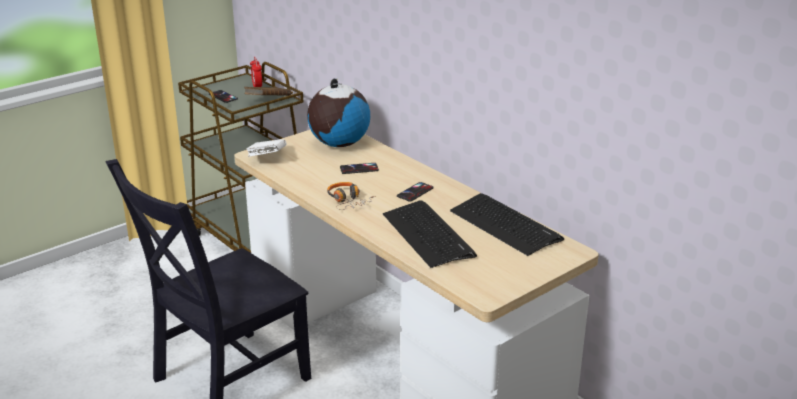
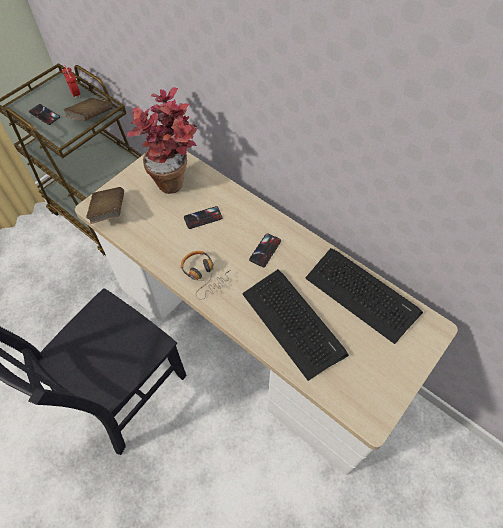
camera: 10 degrees left, 30 degrees up
white book [246,139,286,157] -> brown book [86,187,124,224]
globe [307,78,370,147] -> potted plant [127,87,197,194]

